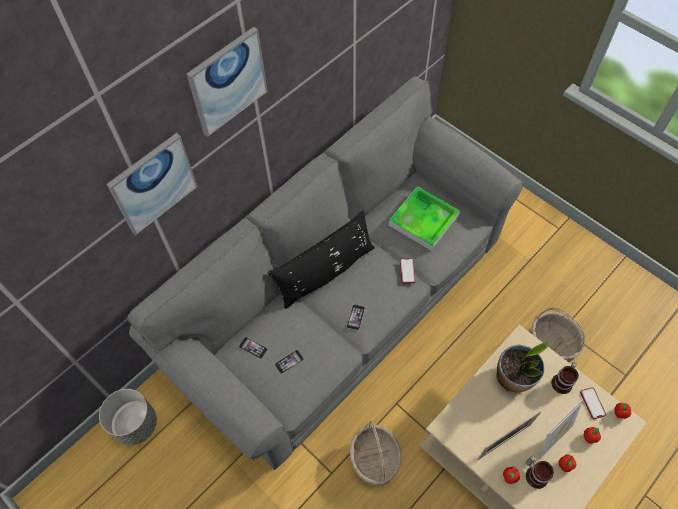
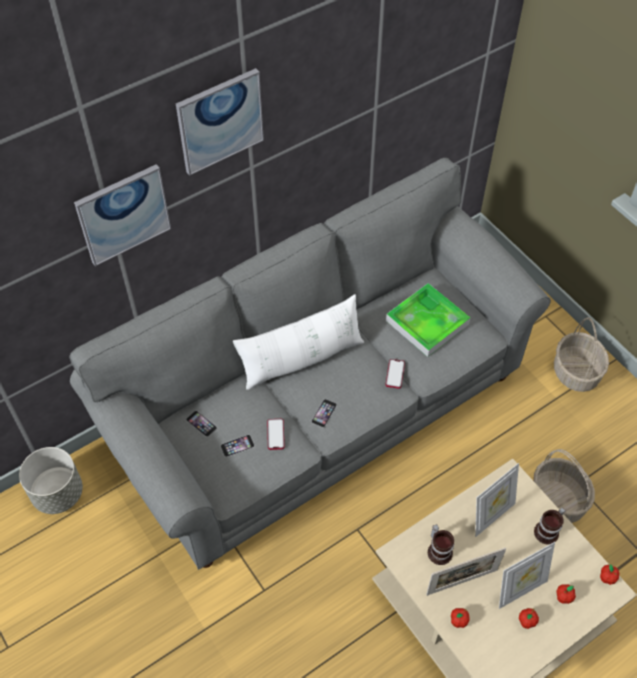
camera: 10 degrees right, 5 degrees down
black pillow [268,210,375,309] -> white pillow [233,294,364,390]
basket [350,421,402,486] -> basket moved to [554,317,609,392]
potted plant [496,341,552,393] -> picture frame [475,463,519,537]
mug [525,456,554,489] -> mug moved to [428,524,454,565]
phone [580,387,606,419] -> phone moved to [267,419,285,450]

